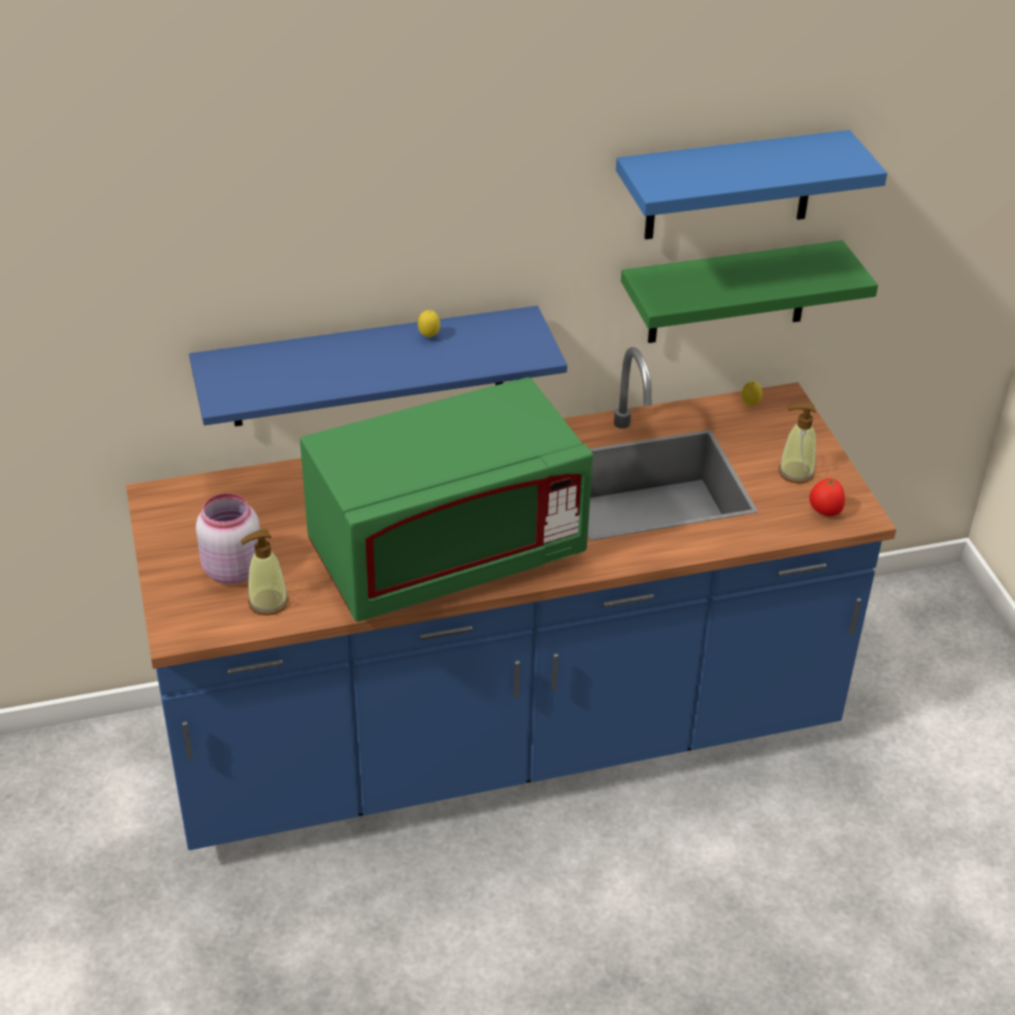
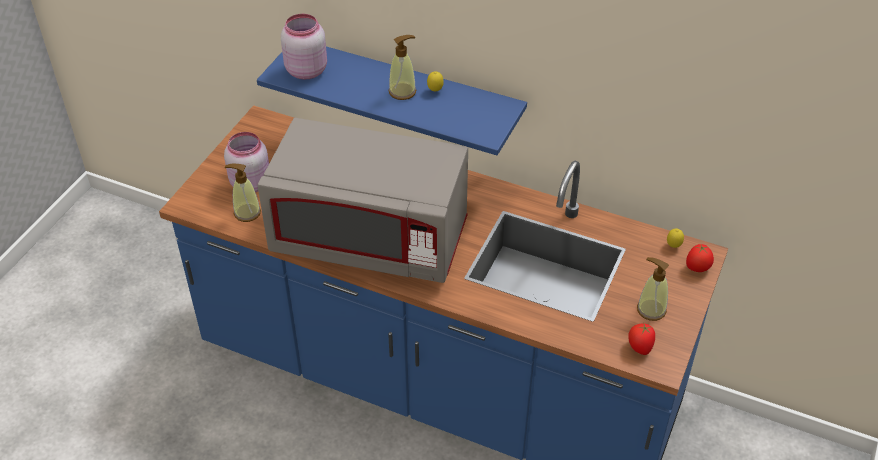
camera: 40 degrees right, 5 degrees up
green microwave [300,377,593,622] -> grey microwave [257,118,468,283]
blue shelf [616,130,887,240] -> none
green shelf [621,240,878,343] -> none
none -> pink jar [281,14,327,79]
none -> soap dispenser [389,35,416,100]
none -> tomato [686,244,714,272]

